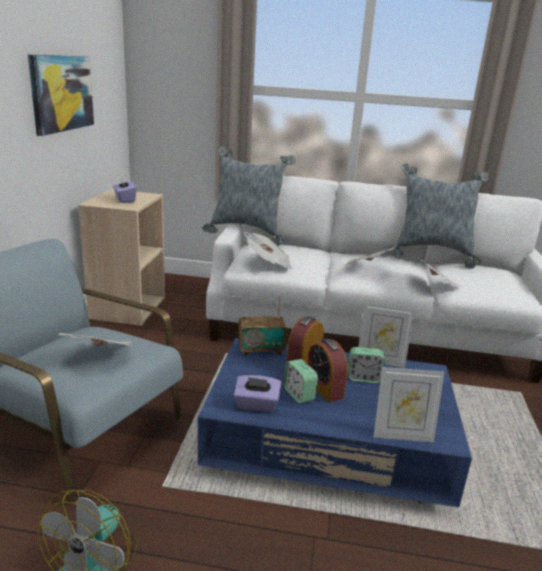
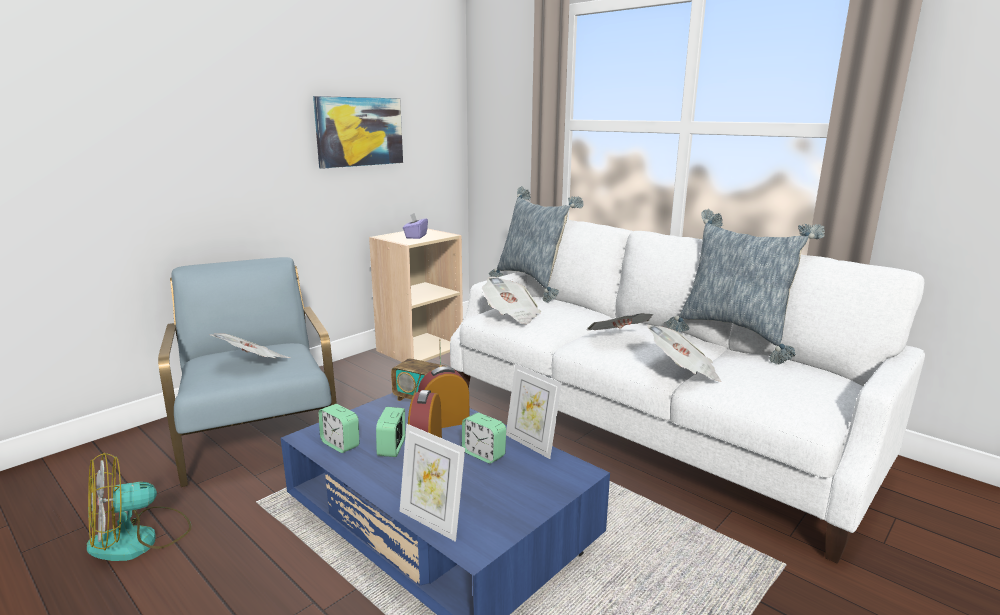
camera: 35 degrees right, 5 degrees down
purple tissue box [234,375,281,412] -> alarm clock [319,404,359,453]

